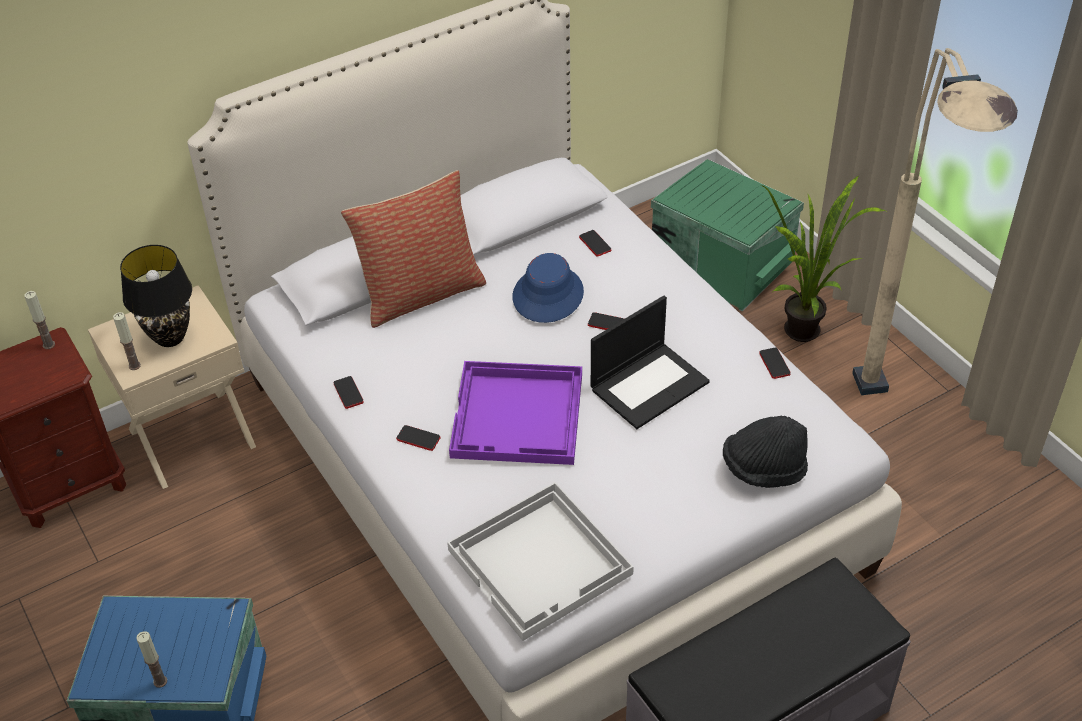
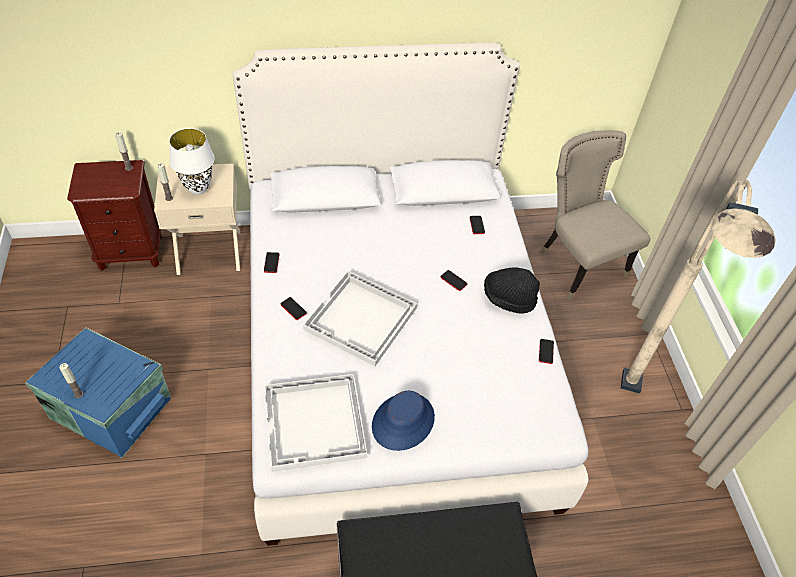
camera: 20 degrees right, 5 degrees up
black table lamp [120,245,192,347] -> white table lamp [169,128,214,195]
pillow [341,170,486,328] -> none
purple tray [449,361,582,465] -> white tray [303,271,417,366]
blue hat [512,253,584,323] -> blue hat moved to [372,391,435,451]
laptop [591,296,710,429] -> none
green storage box [651,159,804,311] -> beige chair [540,130,650,300]
black hat [723,416,808,488] -> black hat moved to [484,267,540,313]
potted plant [761,176,886,342] -> none

